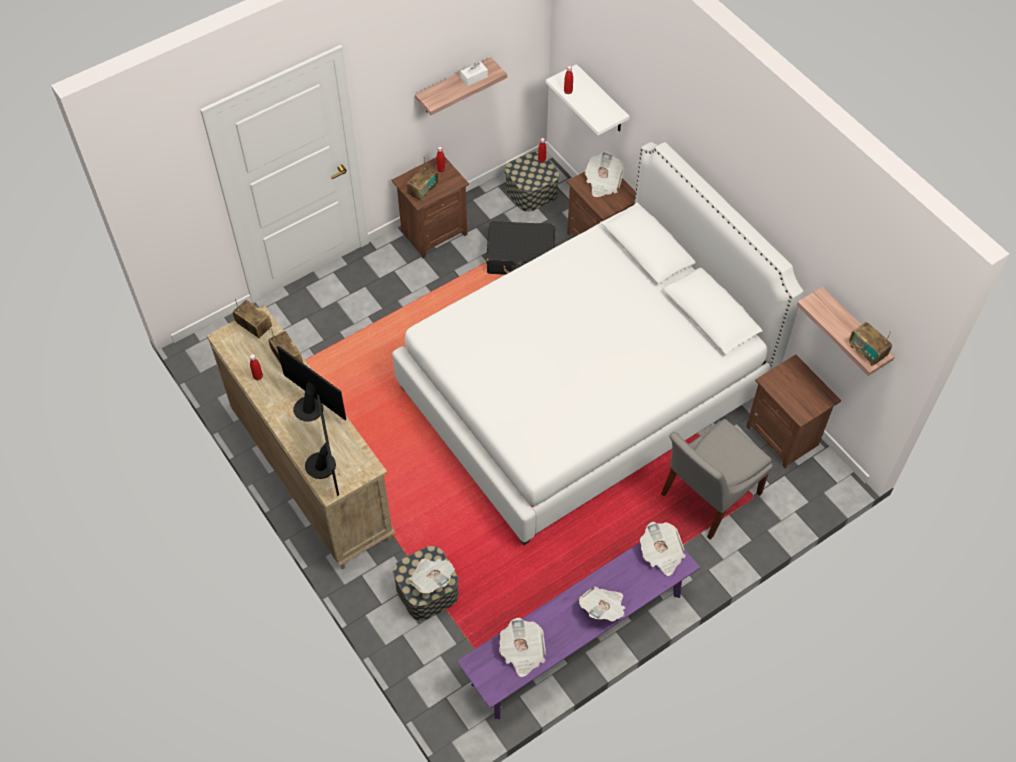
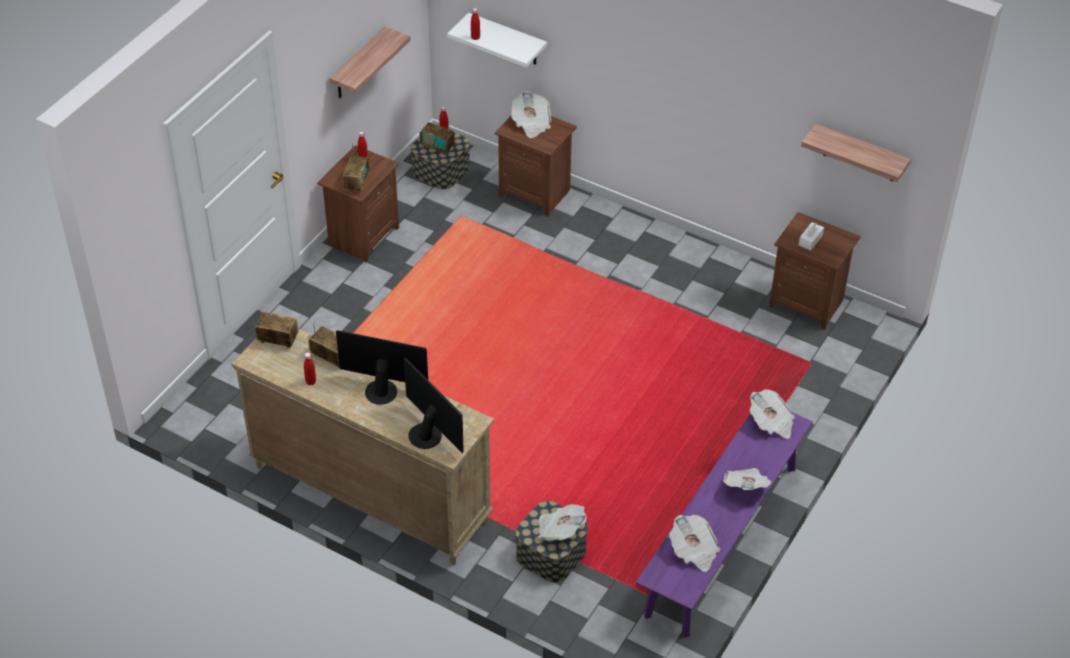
camera: 25 degrees left, 10 degrees down
white bed [392,142,803,545] -> none
white tissue box [460,62,488,86] -> white tissue box moved to [799,222,824,250]
black suitcase [486,221,555,275] -> none
grey chair [661,419,773,539] -> none
radio [849,322,892,365] -> radio moved to [420,117,455,155]

